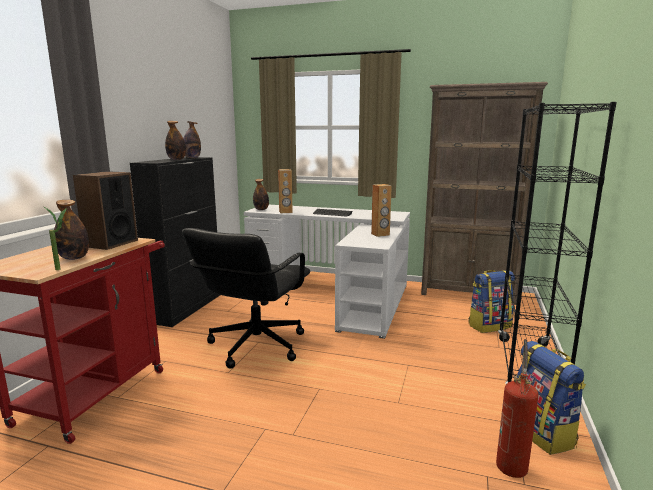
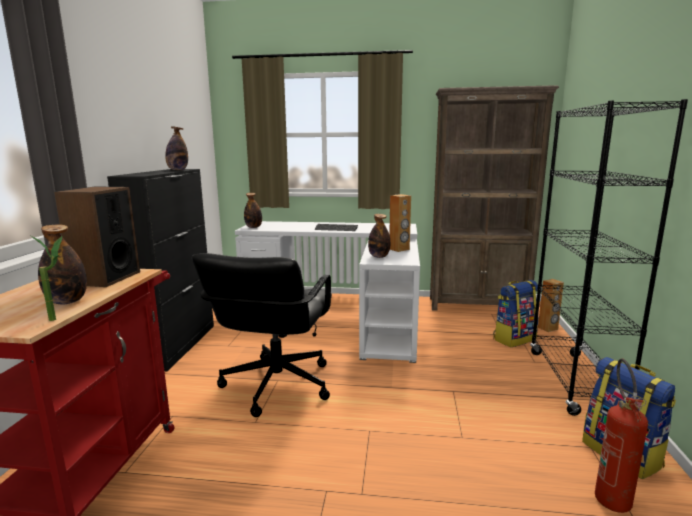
camera: 10 degrees left, 0 degrees up
bottle [165,121,186,160] -> bottle moved to [368,214,390,258]
brown speaker [278,169,293,213] -> brown speaker moved to [538,279,564,332]

